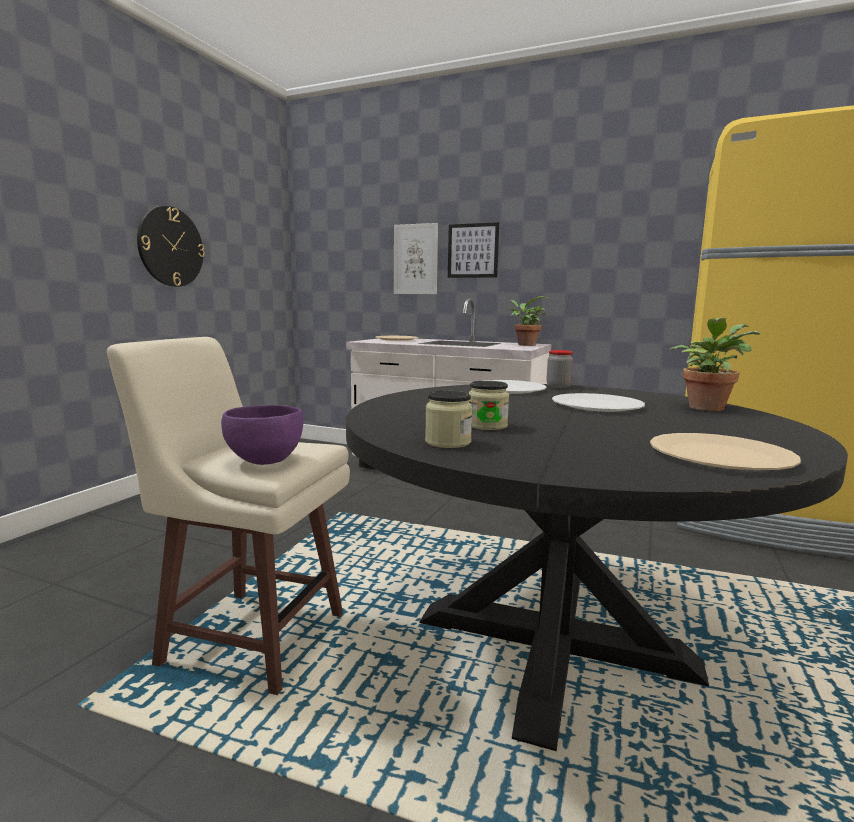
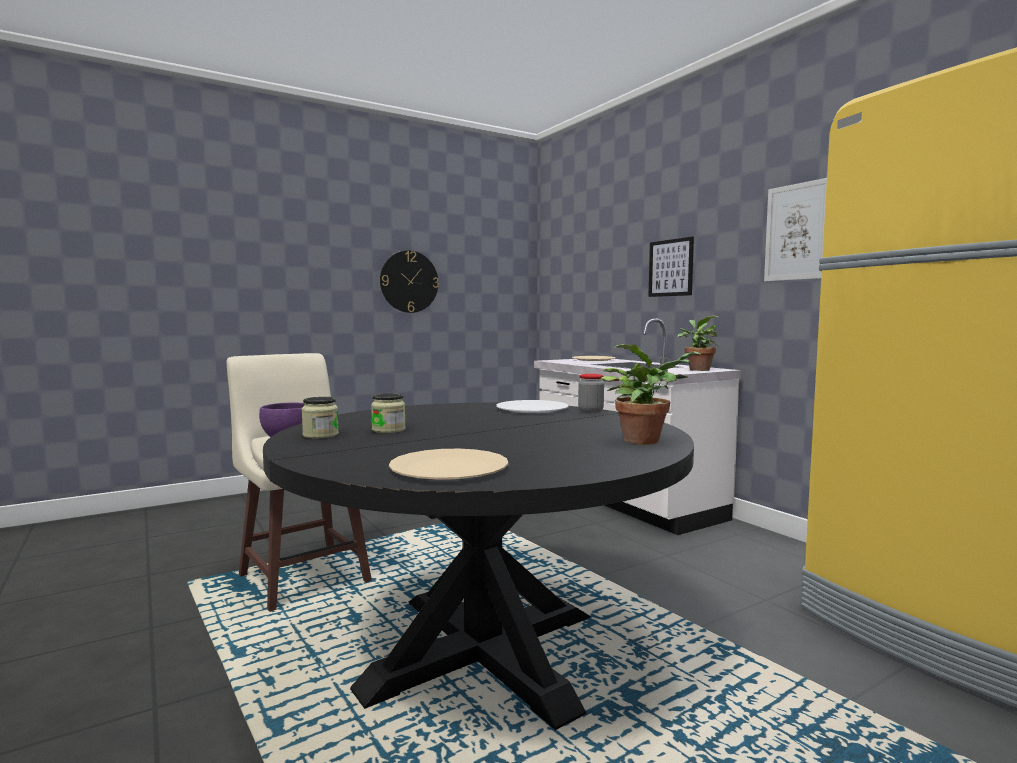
camera: 35 degrees right, 5 degrees down
picture [394,223,438,294] -> picture moved to [764,178,827,281]
white plate [552,393,645,412] -> none

